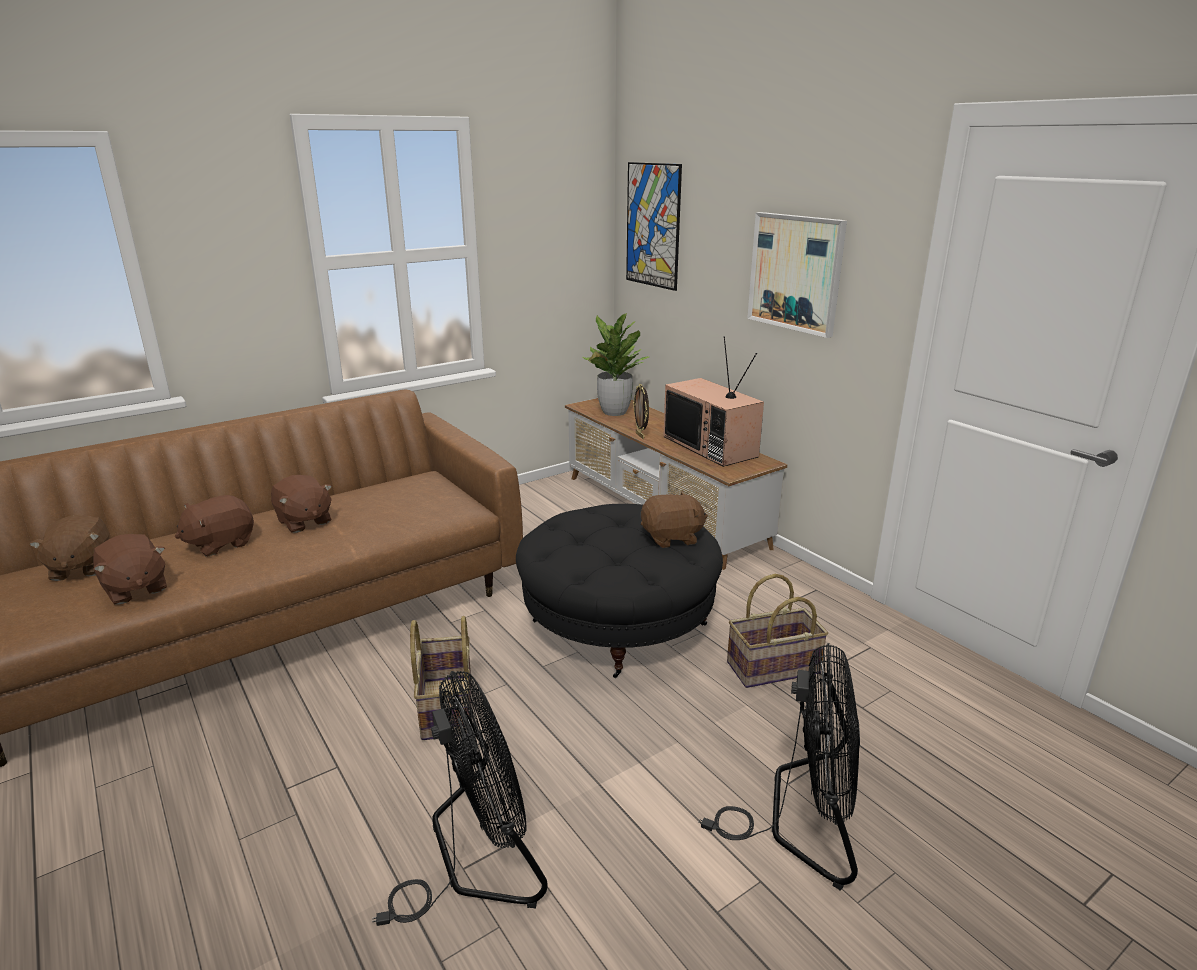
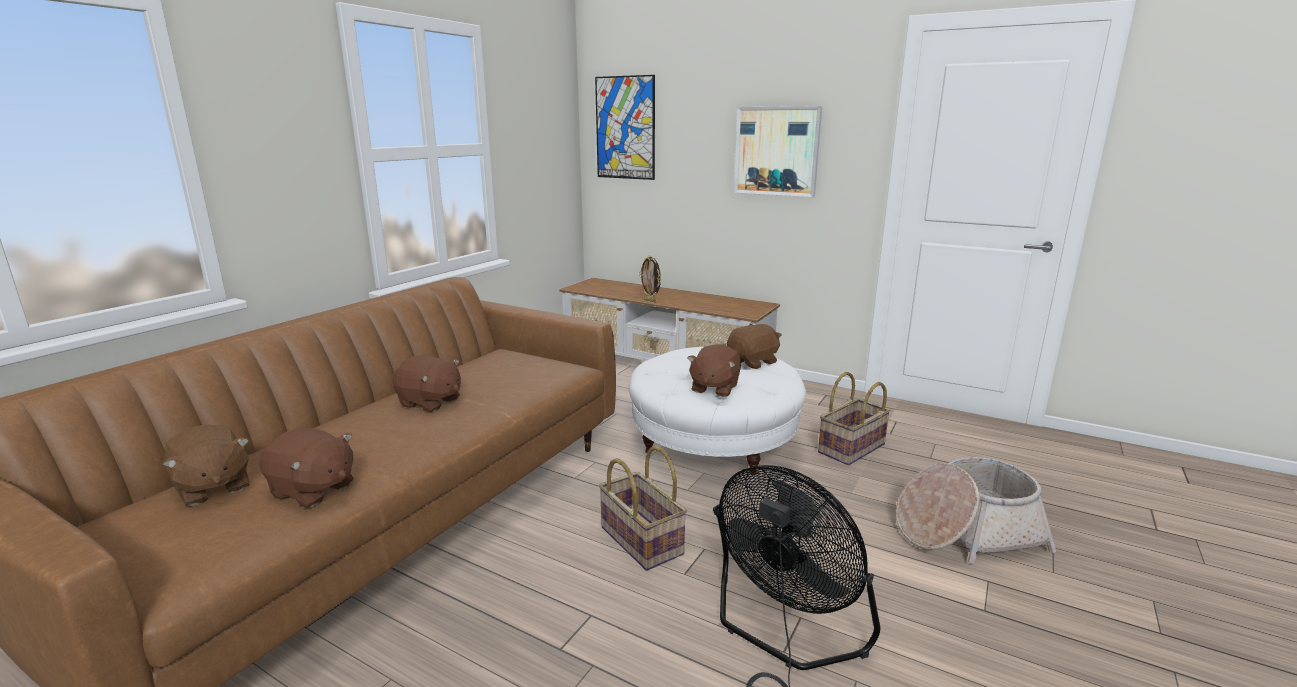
camera: 25 degrees left, 5 degrees down
brown plush toy [175,495,254,557] -> brown plush toy moved to [687,344,741,397]
black ottoman [516,504,723,678] -> white ottoman [629,347,806,483]
potted plant [583,313,649,416] -> none
television [663,336,764,467] -> none
black fan [698,643,860,891] -> basket [896,457,1056,564]

